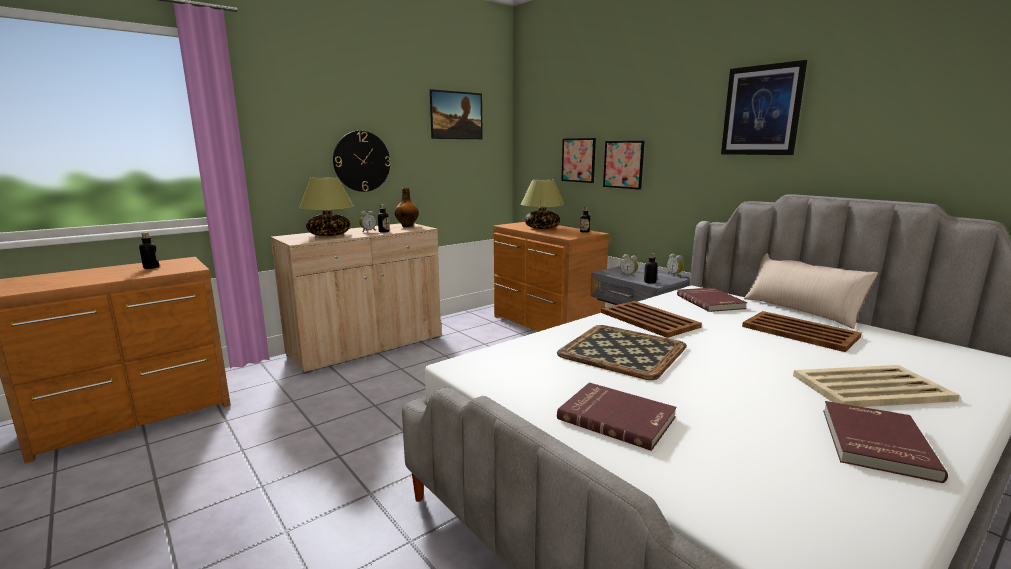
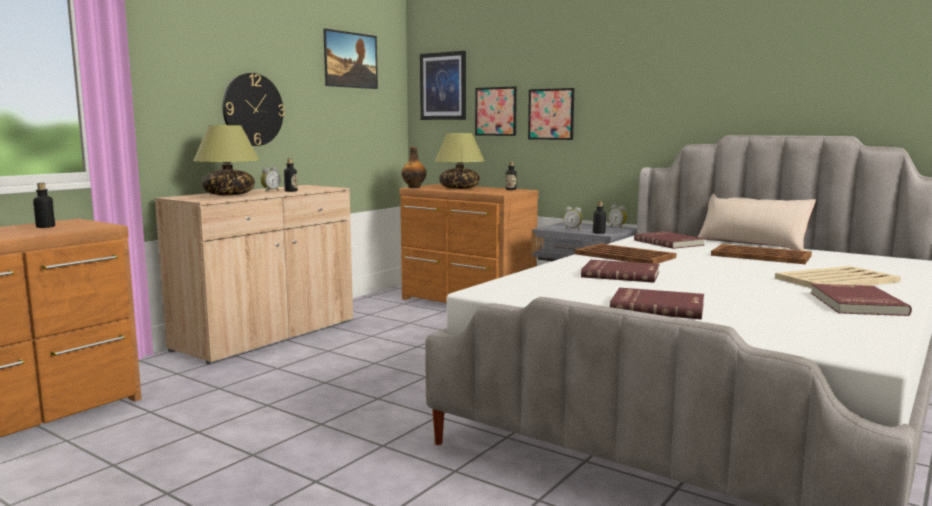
camera: 15 degrees left, 5 degrees down
bottle [395,188,419,227] -> bottle moved to [401,147,427,188]
tray [557,325,687,380] -> red book [581,260,660,283]
picture [721,60,807,155] -> picture moved to [420,51,466,120]

